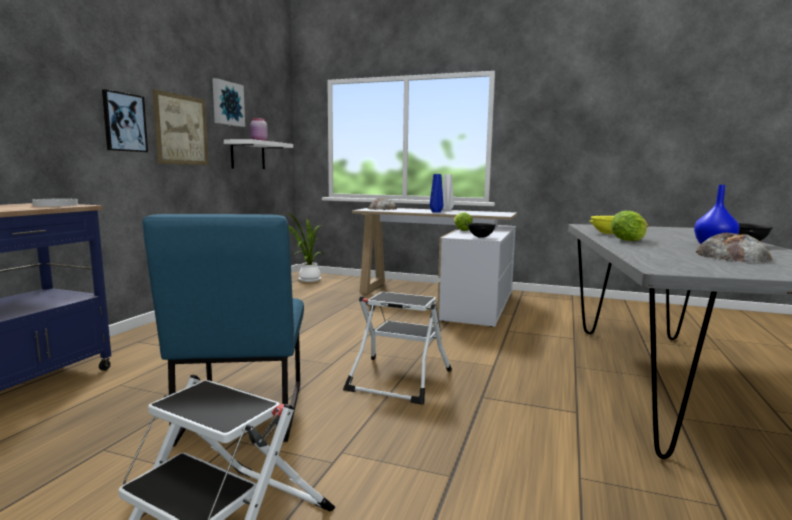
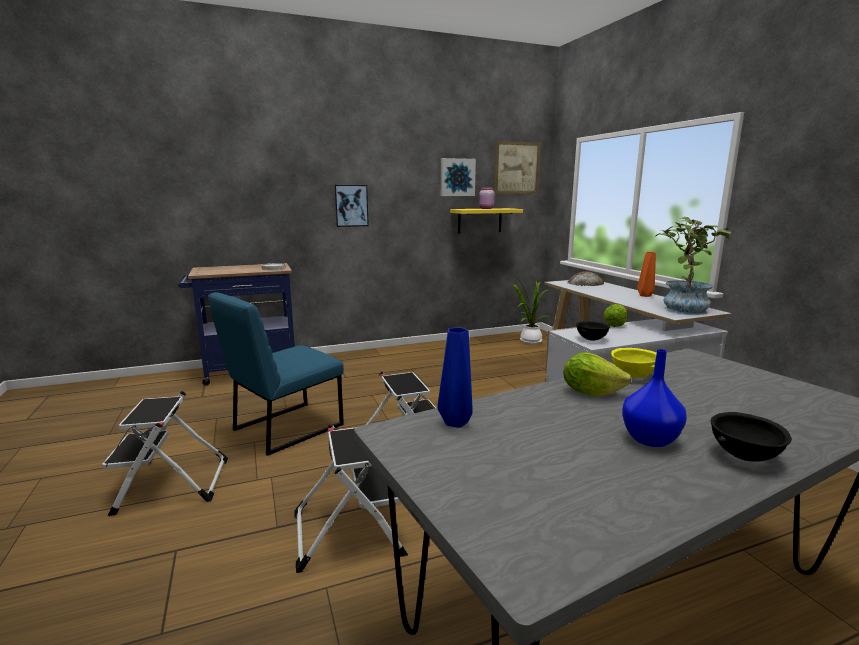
camera: 50 degrees right, 5 degrees up
picture [152,89,209,165] -> picture moved to [494,141,541,194]
white shelf [224,139,293,169] -> yellow shelf [450,208,523,233]
blue vase [430,174,443,213] -> blue vase moved to [437,327,473,428]
white vase [442,174,454,211] -> orange vase [637,252,656,297]
bread [696,233,772,263] -> none
none -> step ladder [294,424,408,573]
none -> potted plant [655,217,731,315]

